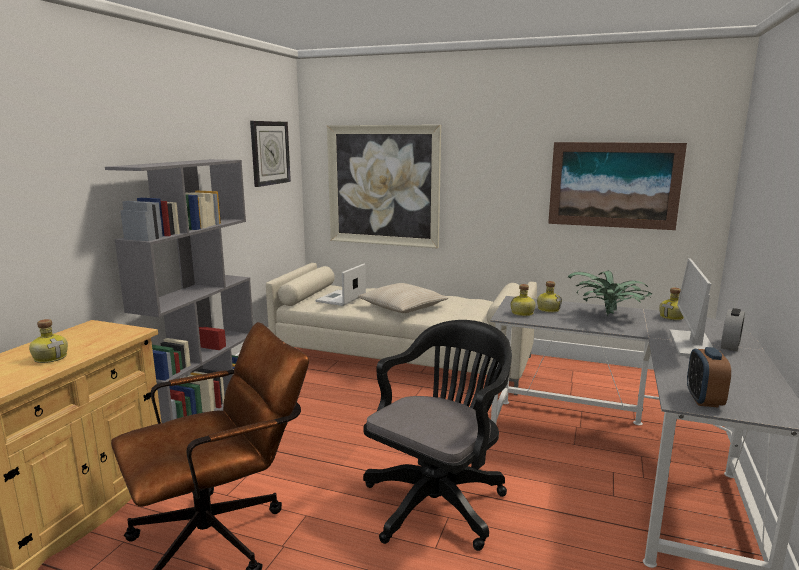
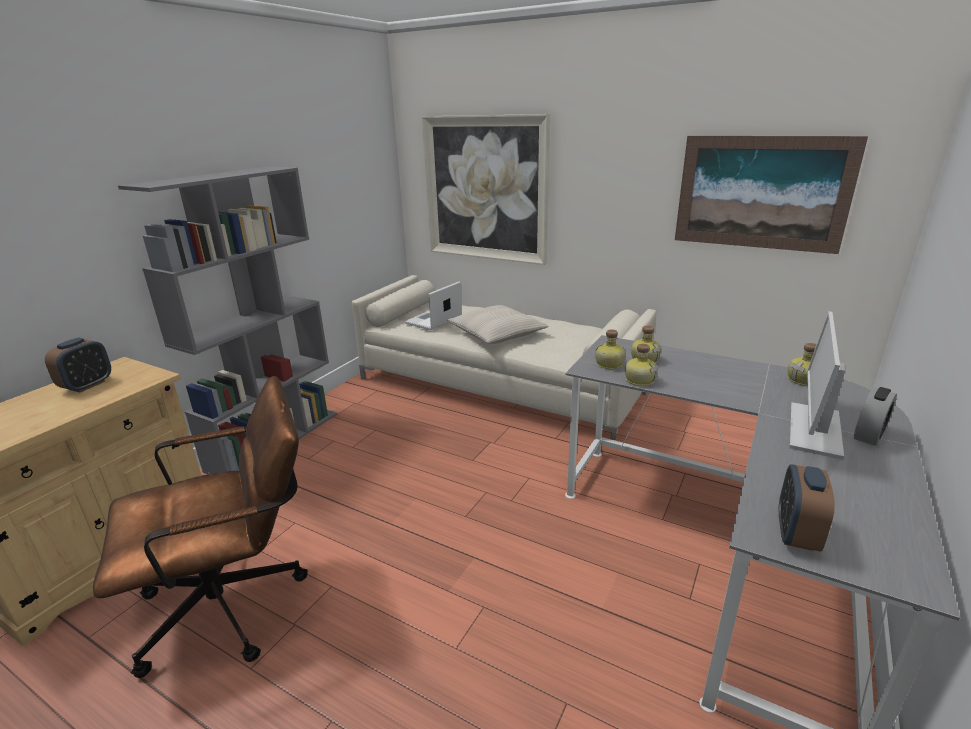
camera: 10 degrees right, 10 degrees up
bottle [29,319,68,363] -> bottle moved to [625,344,658,386]
wall clock [250,121,291,187] -> none
black office chair [363,320,512,551] -> none
potted plant [568,271,652,316] -> none
none -> alarm clock [45,337,111,393]

